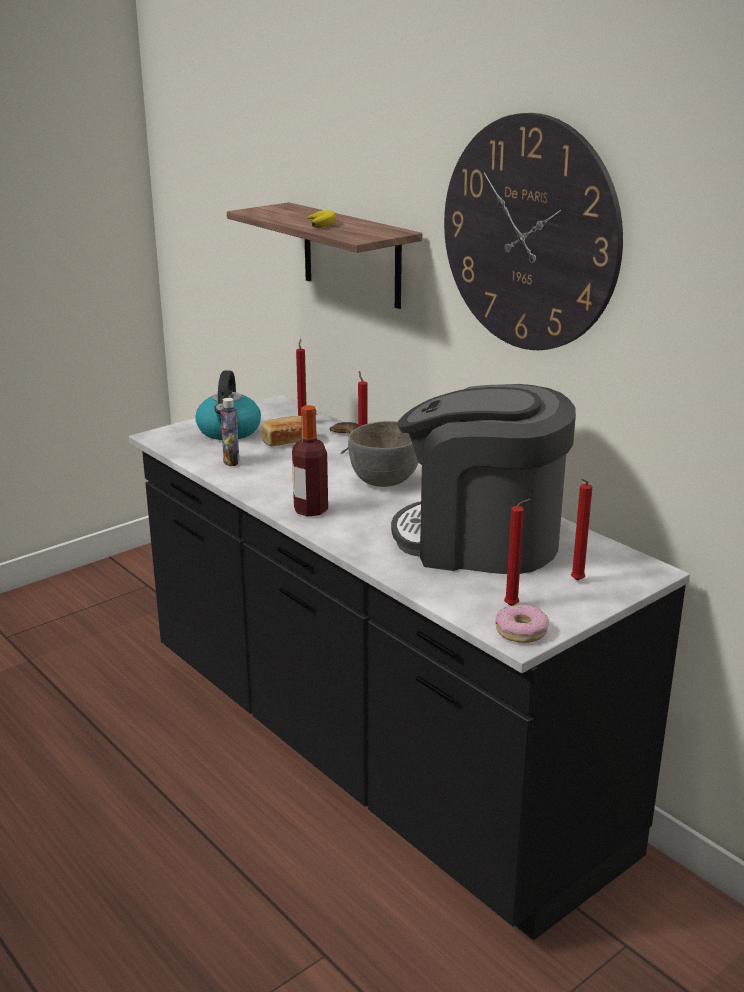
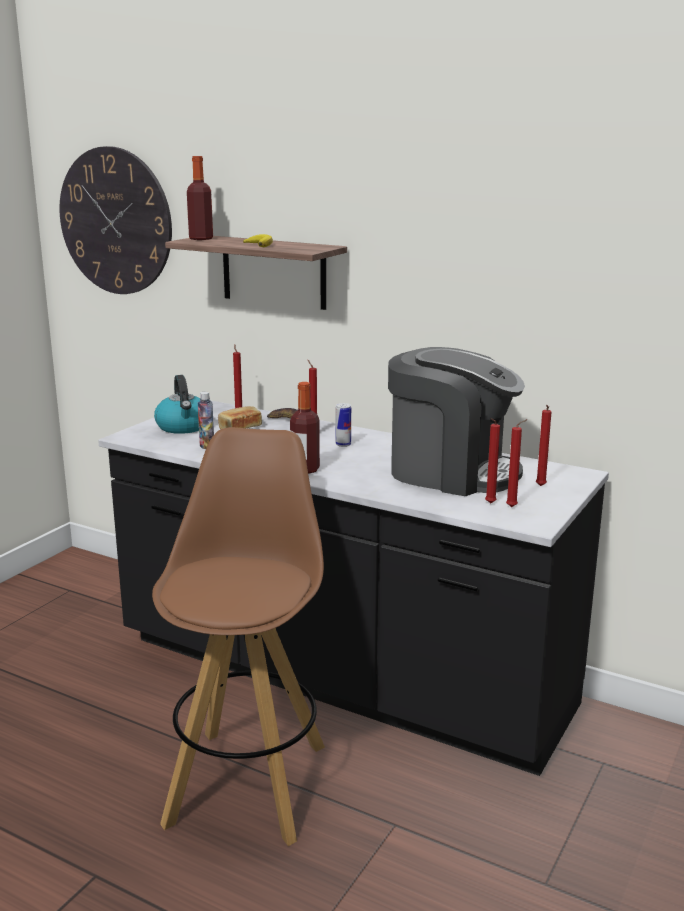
camera: 20 degrees left, 5 degrees down
grey bowl [348,421,419,487] -> can [336,403,351,447]
coffee machine [391,384,576,574] -> coffee machine turned 150 degrees counterclockwise [388,347,525,496]
wall clock [444,113,623,350] -> wall clock moved to [59,146,172,294]
donut [495,605,549,643] -> none
none -> brown stool [152,427,325,846]
none -> bottle [187,156,213,240]
none -> red candle [485,418,500,504]

